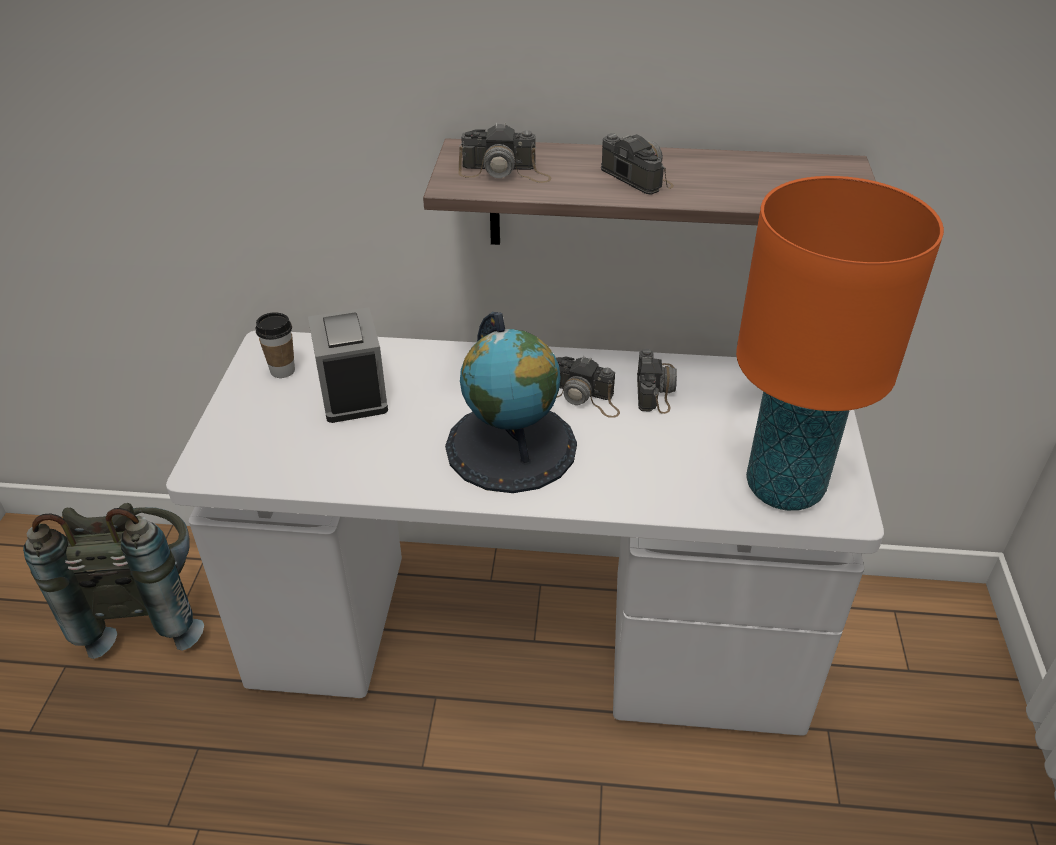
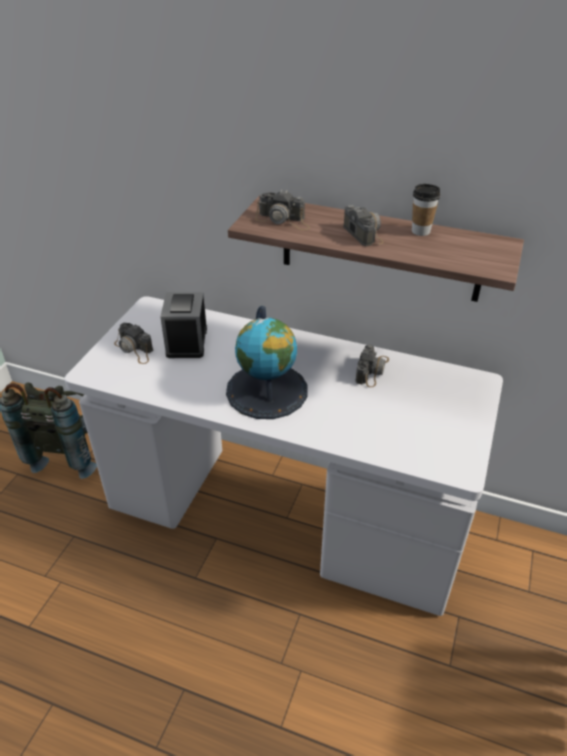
camera: 15 degrees right, 0 degrees up
cup [256,312,295,378] -> cup moved to [412,184,440,236]
camera [556,356,620,418] -> camera moved to [114,323,153,364]
orange table lamp [736,176,944,511] -> none

